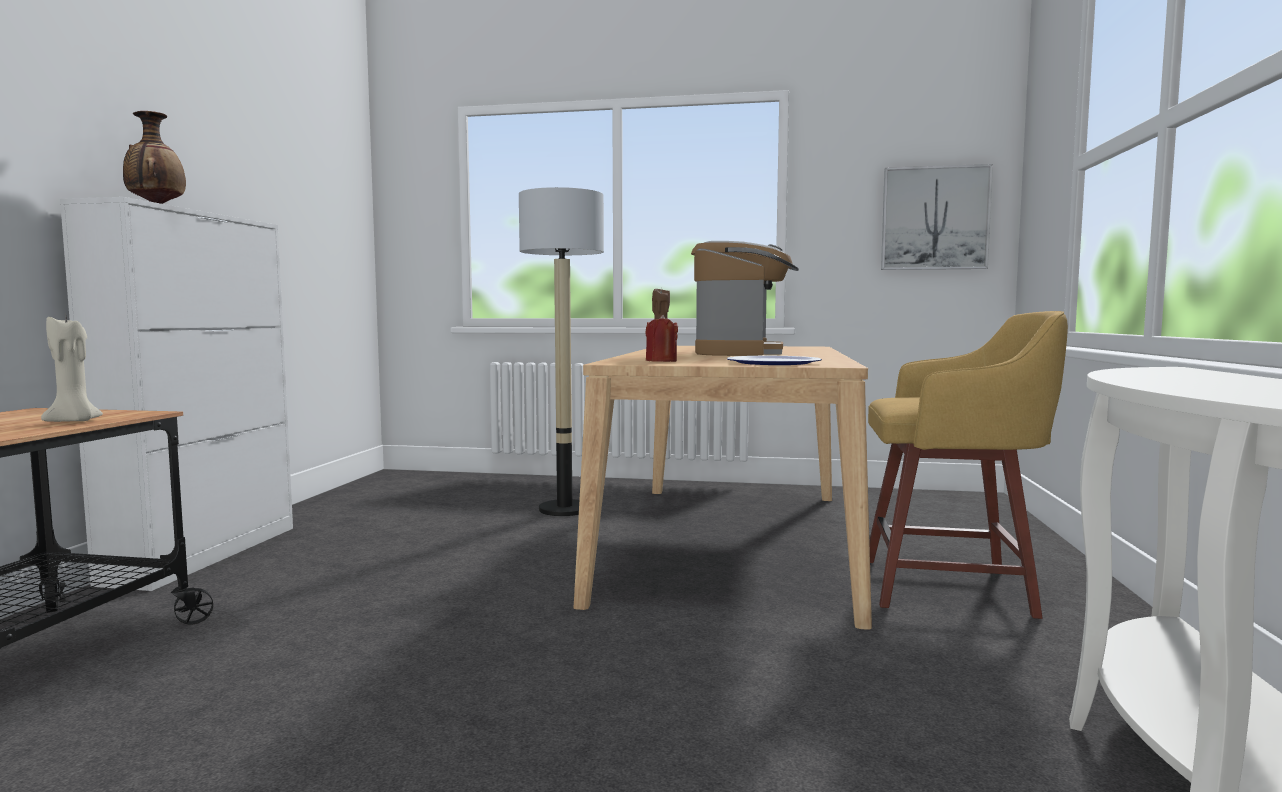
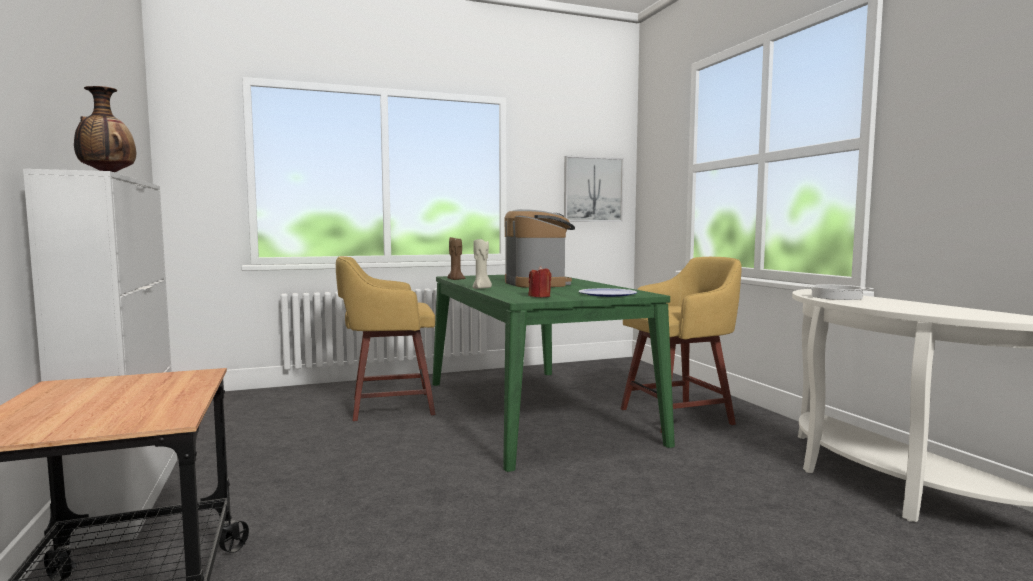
camera: 30 degrees left, 0 degrees up
beige candle [41,317,103,422] -> beige candle moved to [473,239,492,289]
floor lamp [519,187,604,516] -> yellow stool [336,256,436,421]
beige dining table [574,346,872,630] -> green dining table [432,275,675,472]
none -> cooking pot [802,284,874,300]

